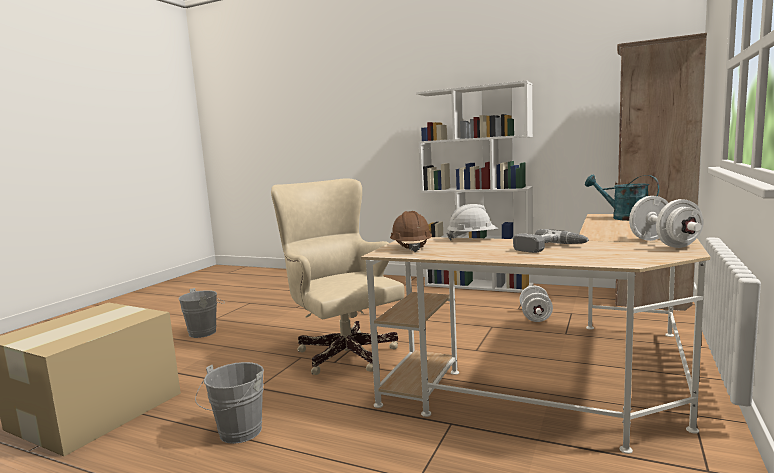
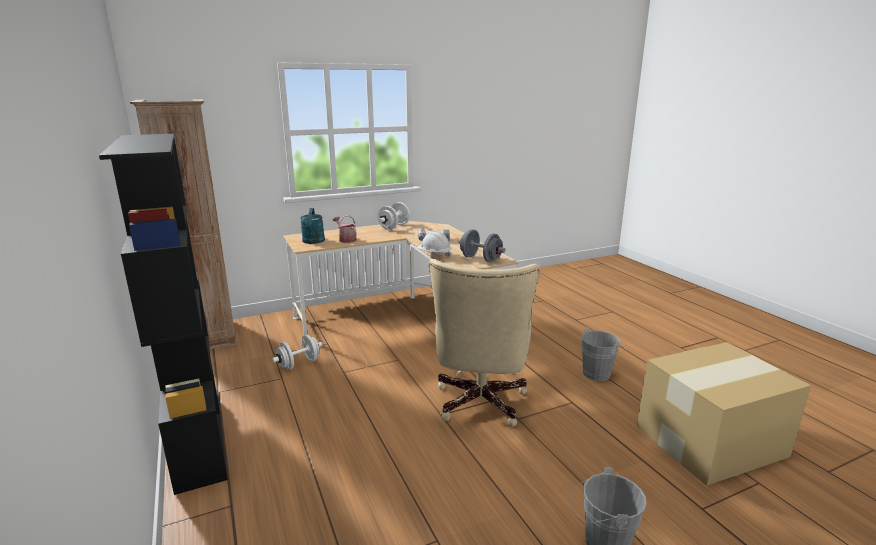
camera: 140 degrees left, 10 degrees up
brown hard hat [390,211,432,253] -> grey dumbbell [458,229,505,262]
white bookcase [416,81,534,293] -> black bookcase [99,134,228,495]
none -> watering can [333,215,357,243]

